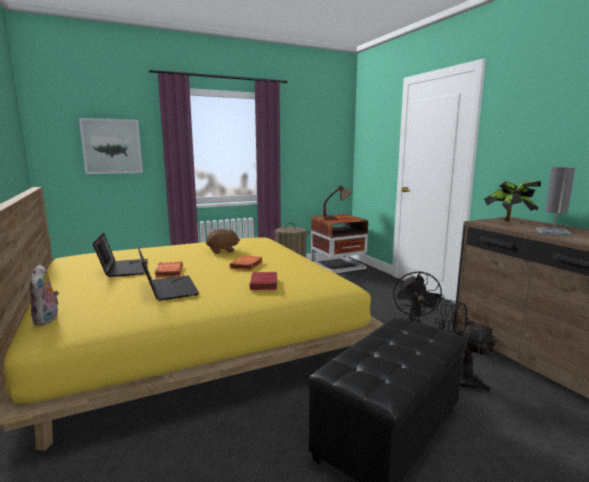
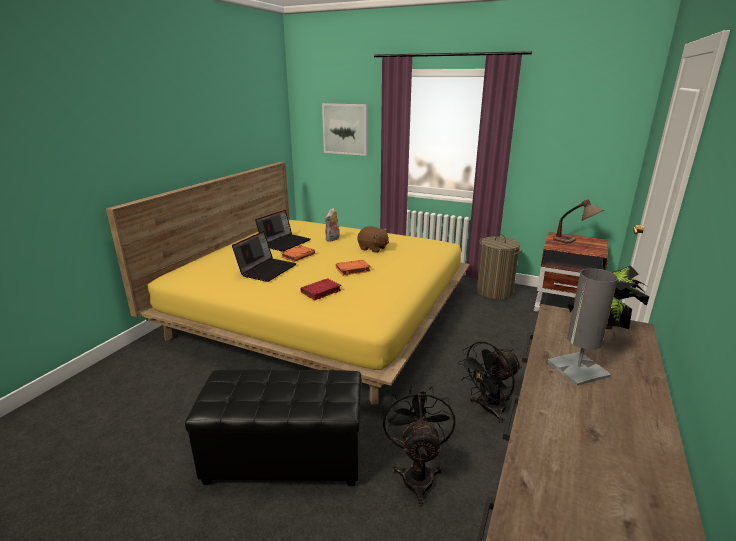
camera: 50 degrees right, 10 degrees up
plush toy [30,264,59,326] -> plush toy moved to [325,208,339,242]

